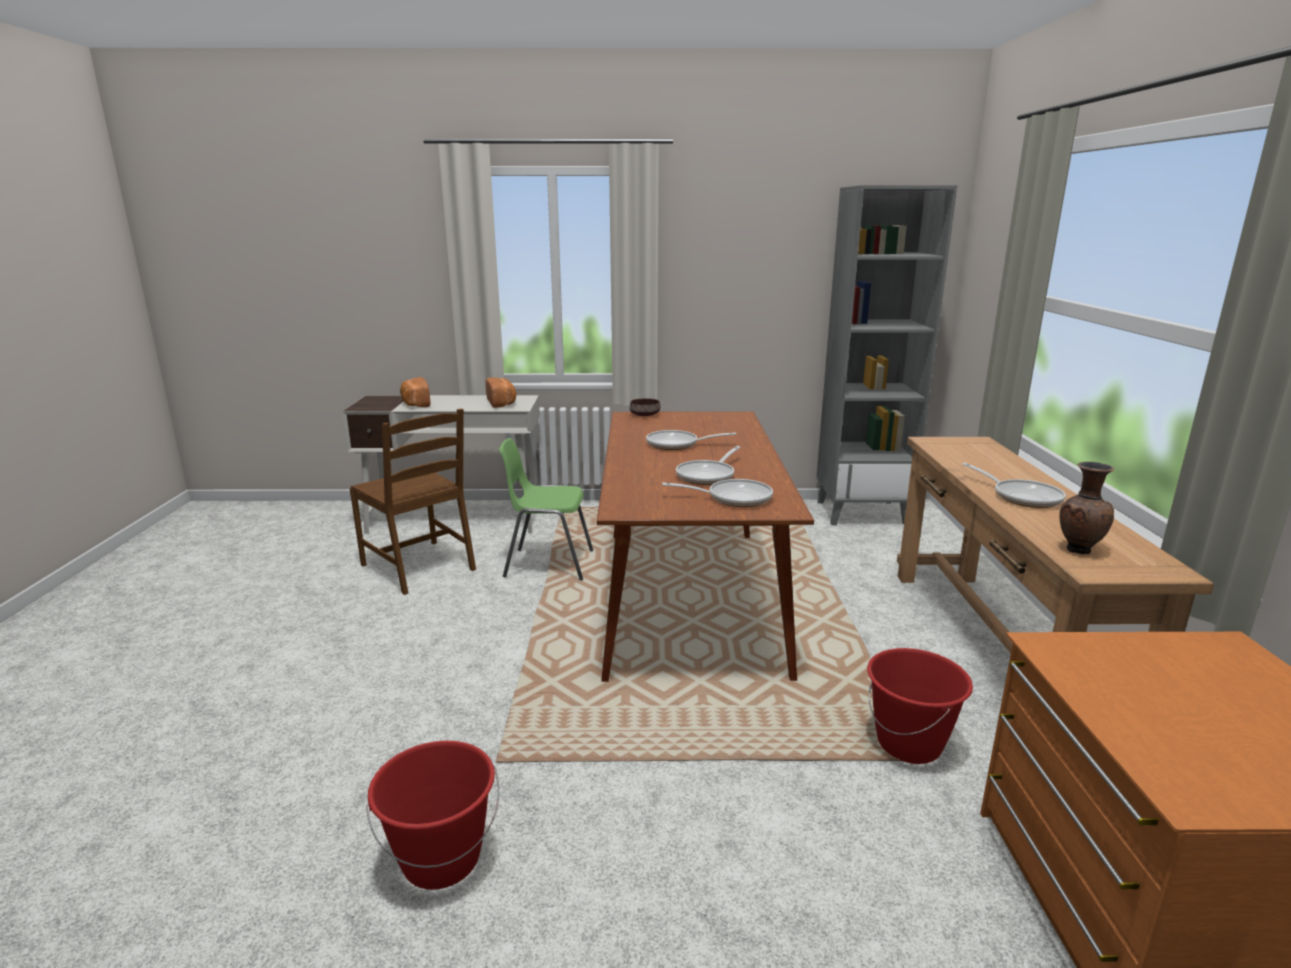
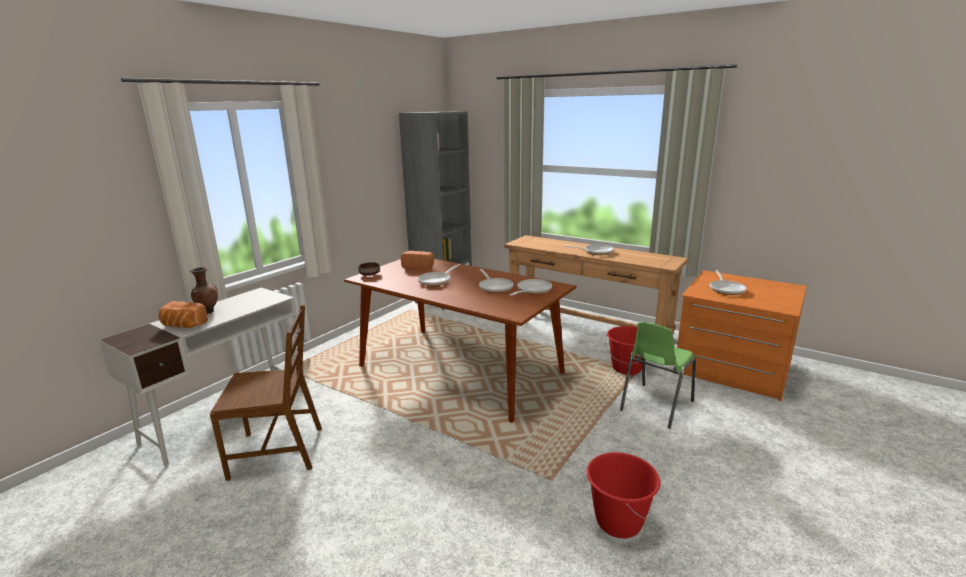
camera: 55 degrees left, 0 degrees up
bread [486,378,516,408] -> bread moved to [401,251,434,270]
green chair [499,438,593,581] -> green chair moved to [620,322,696,429]
brown vase [1060,462,1114,554] -> brown vase moved to [190,267,218,314]
none -> frying pan [710,270,746,295]

